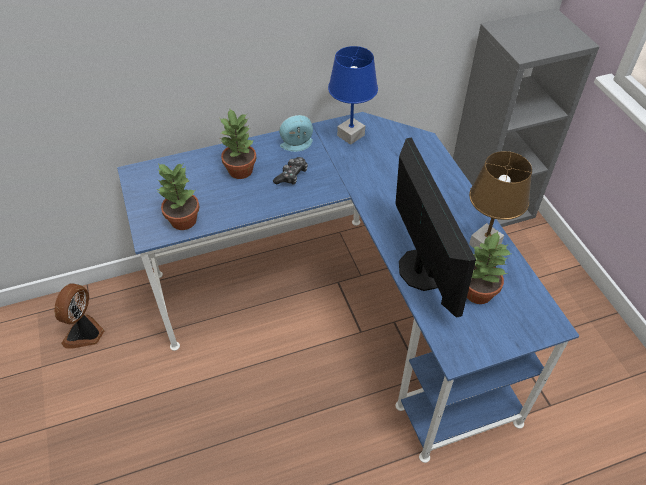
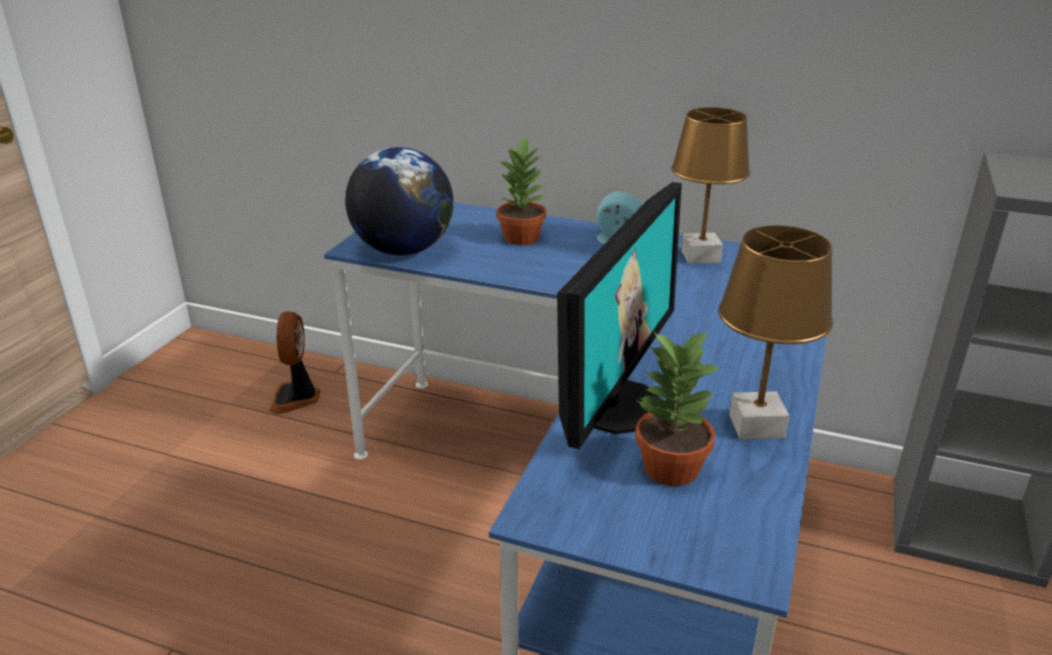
camera: 40 degrees right, 20 degrees down
fan [54,283,105,348] -> fan turned 60 degrees counterclockwise [269,311,320,414]
potted plant [157,164,200,230] -> globe [345,147,454,255]
game controller [273,157,308,185] -> none
blue table lamp [328,46,378,145] -> brown table lamp [671,107,750,264]

